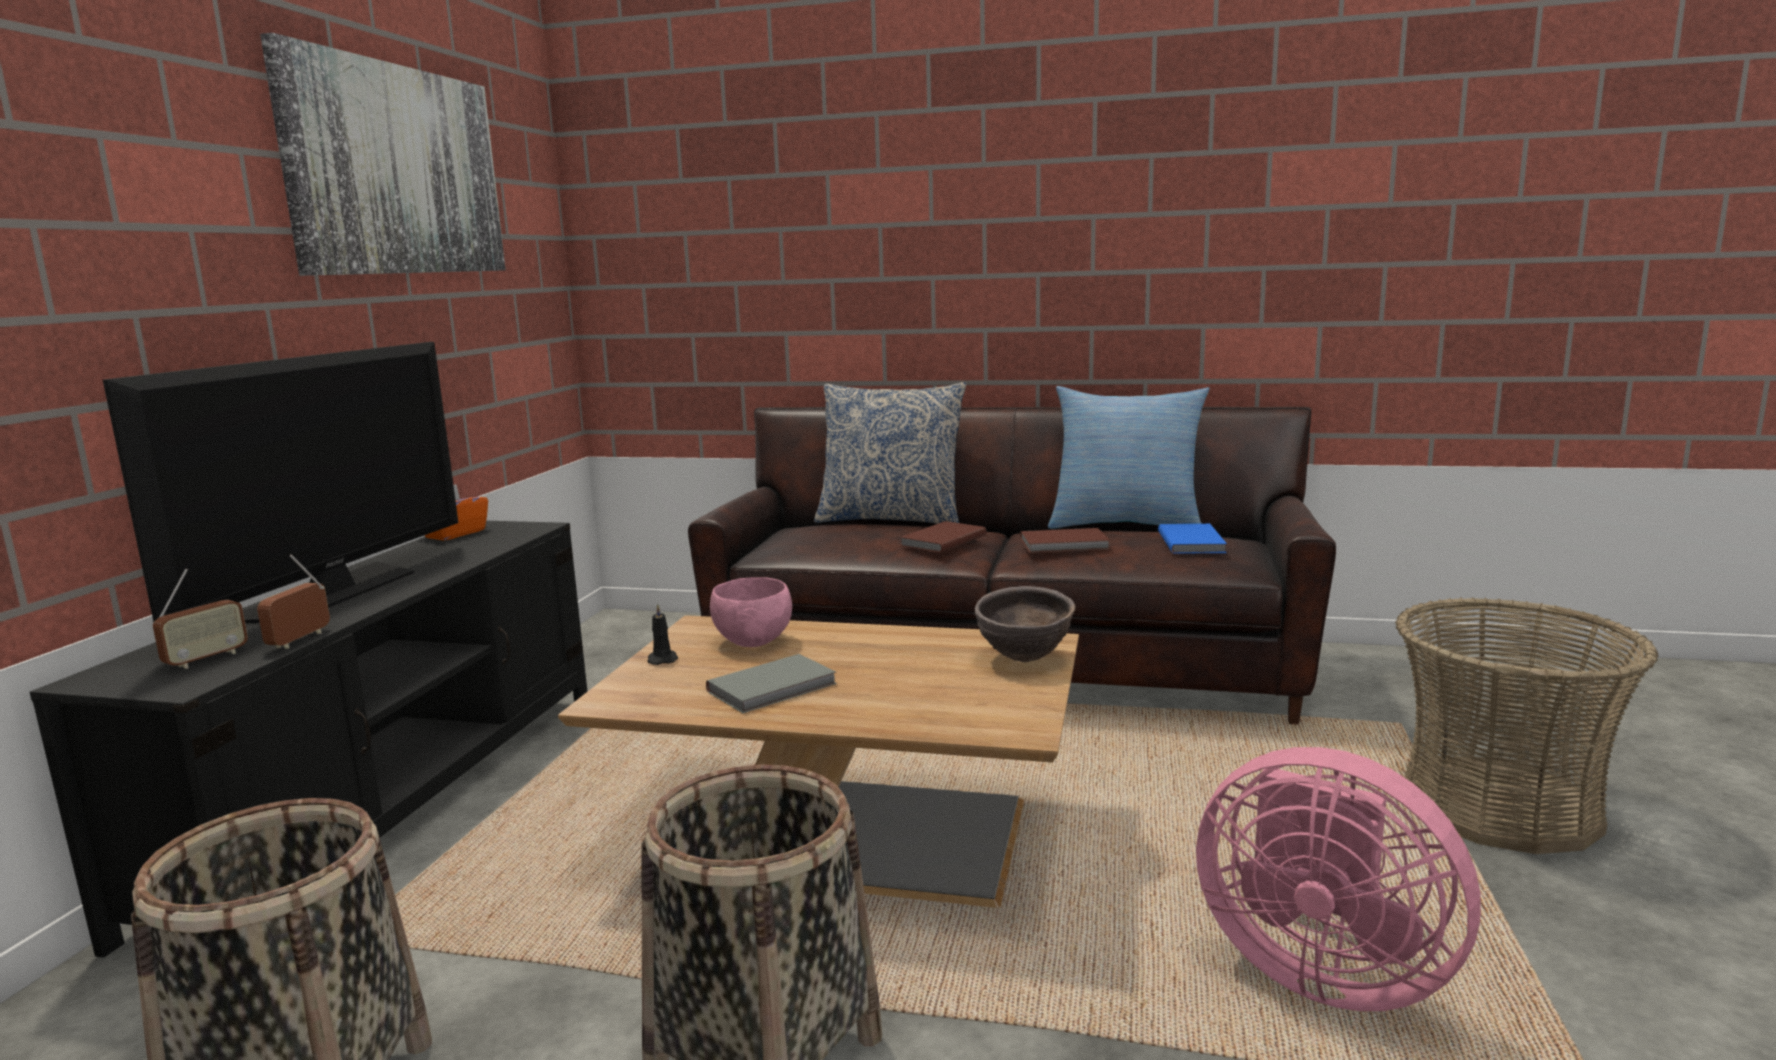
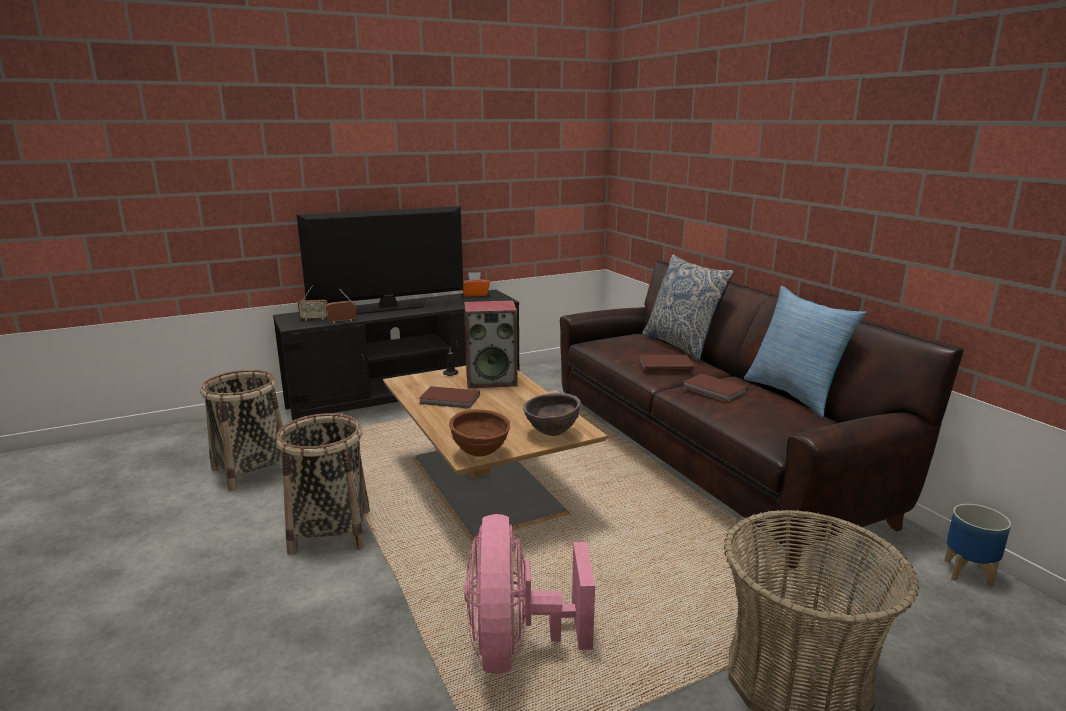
camera: 50 degrees right, 5 degrees up
picture [260,33,506,276] -> none
grey book [706,654,837,713] -> brown book [419,386,480,409]
pink bowl [710,577,792,647] -> speaker [464,300,518,388]
blue book [1158,524,1227,554] -> none
none -> brown bowl [449,409,510,457]
none -> planter [944,504,1011,587]

